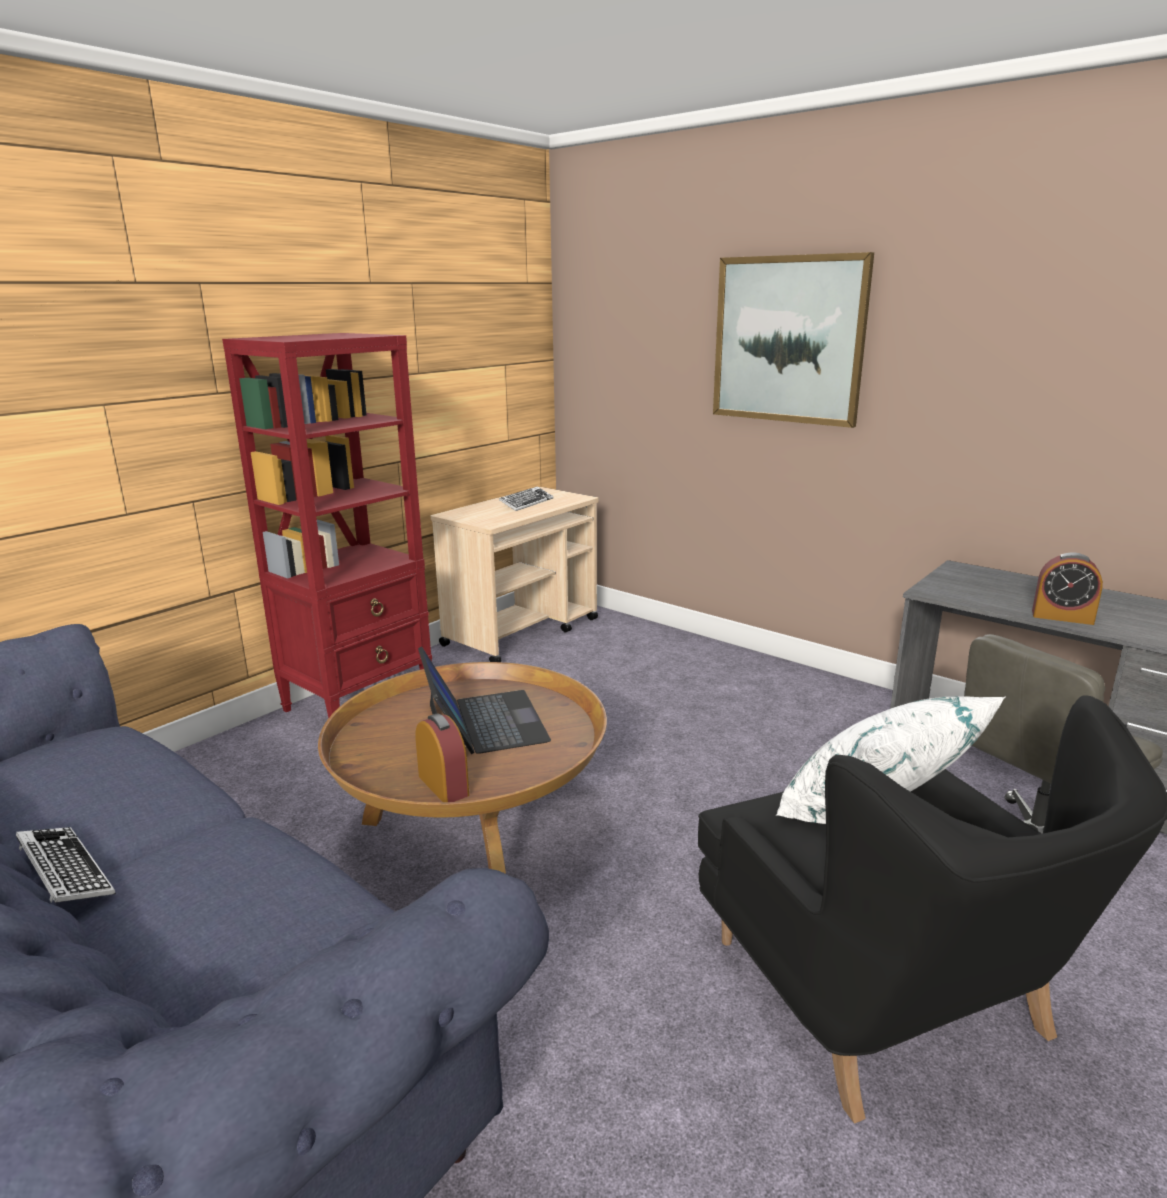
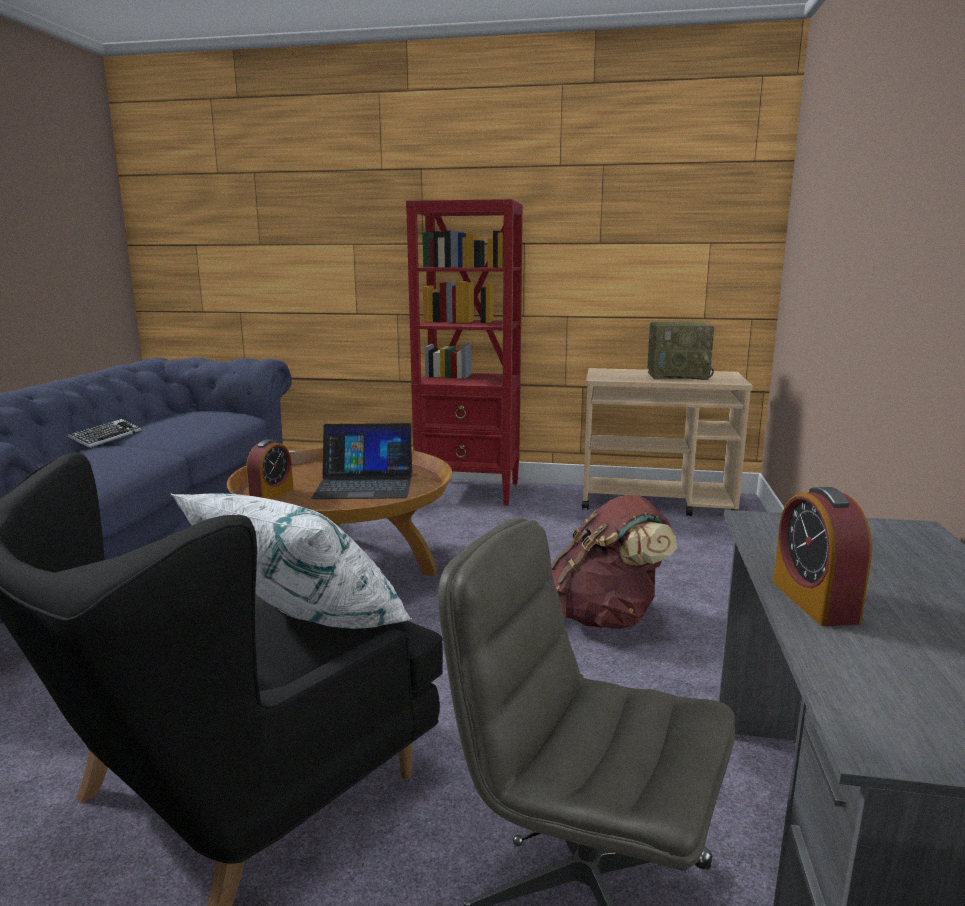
camera: 60 degrees right, 5 degrees down
laptop [418,646,551,754] -> laptop turned 45 degrees clockwise [311,423,412,499]
keyboard [499,486,553,511] -> radio [647,322,714,380]
picture [713,252,874,428] -> none
none -> brown backpack [551,495,677,629]

